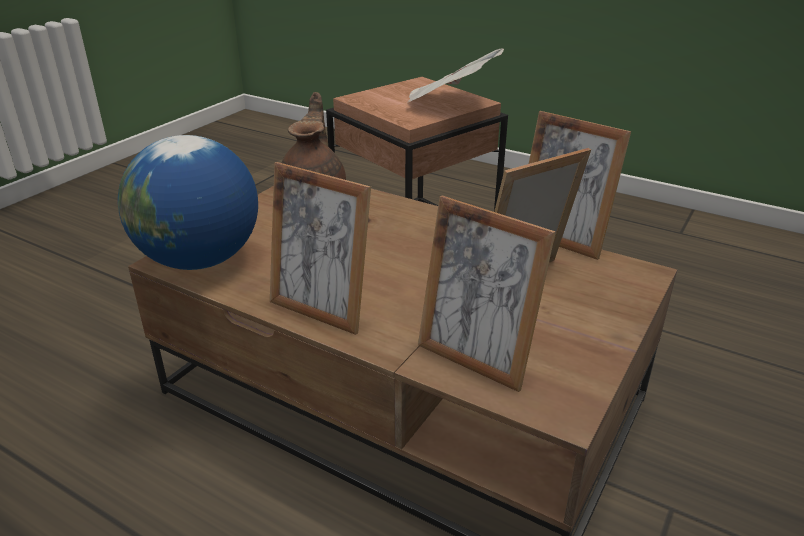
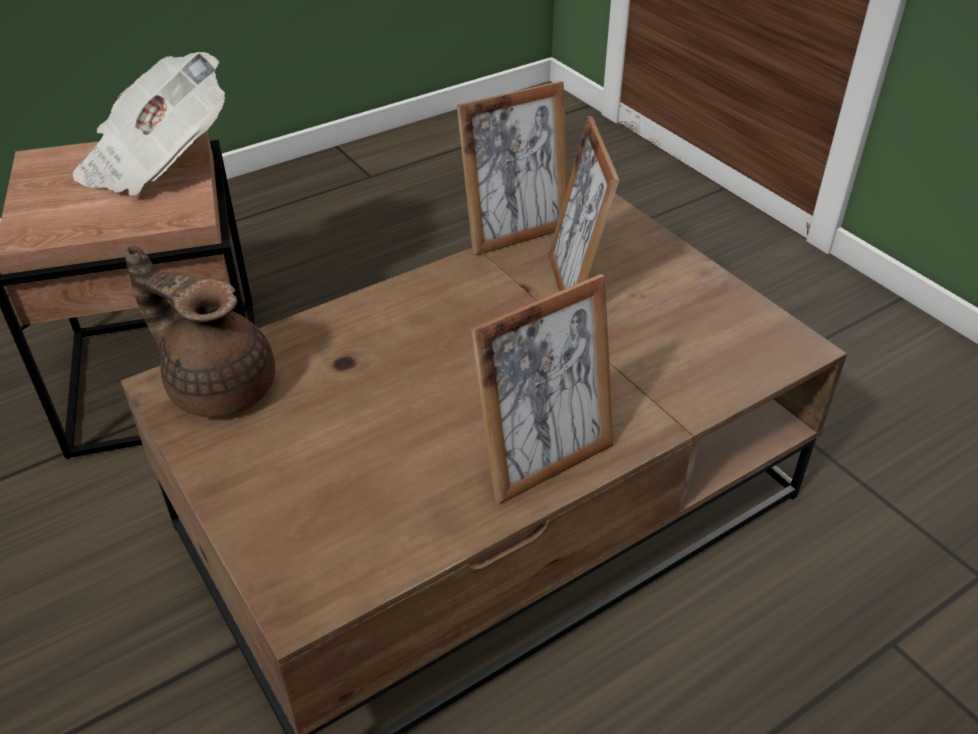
camera: 65 degrees left, 10 degrees up
globe [118,135,258,270] -> none
picture frame [418,196,556,392] -> none

